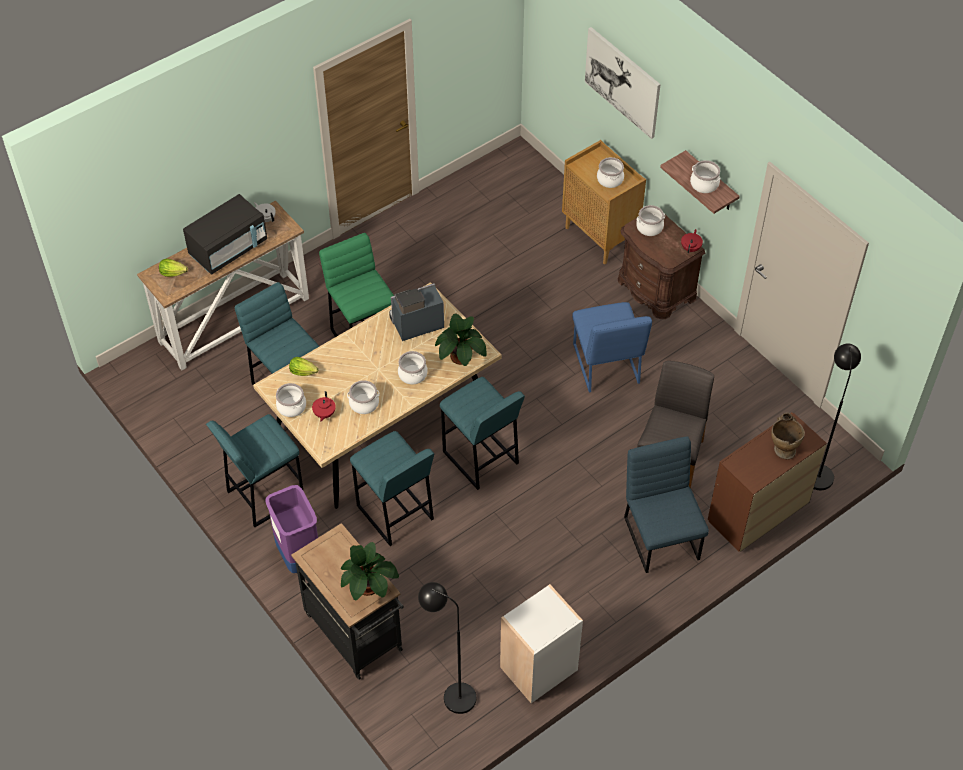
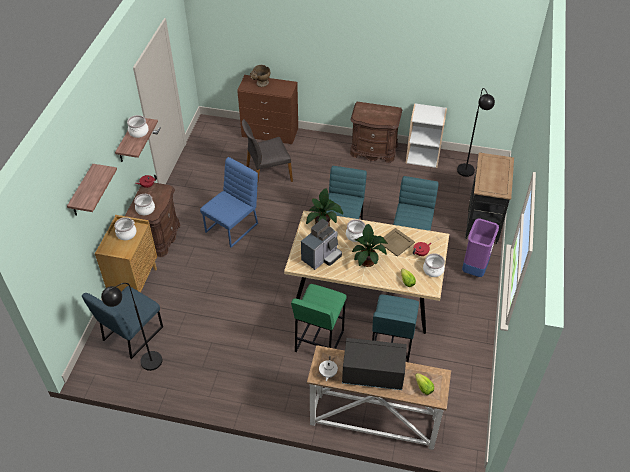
camera: 130 degrees left, 5 degrees down
turquoise stool [206,414,304,527] -> none
potted plant [341,542,399,600] -> potted plant moved to [352,224,388,267]
cooking pot [347,380,380,414] -> beige tray [379,228,415,257]
coffee machine [389,283,444,341] -> coffee machine turned 75 degrees counterclockwise [301,219,342,270]
picture [585,27,661,139] -> shelf [67,164,117,215]
blue chair [624,436,709,573] -> blue chair moved to [82,286,163,359]
black floor lamp [814,344,861,490] -> black floor lamp moved to [101,283,162,371]
none -> brown nightstand [350,102,402,163]

